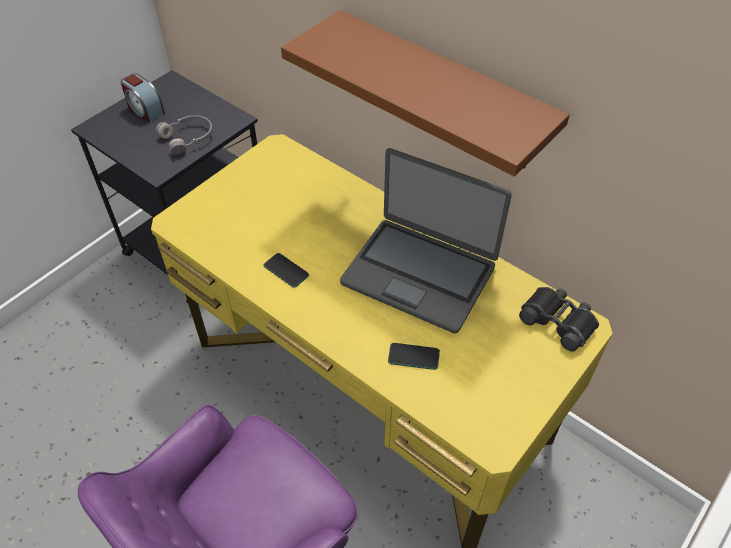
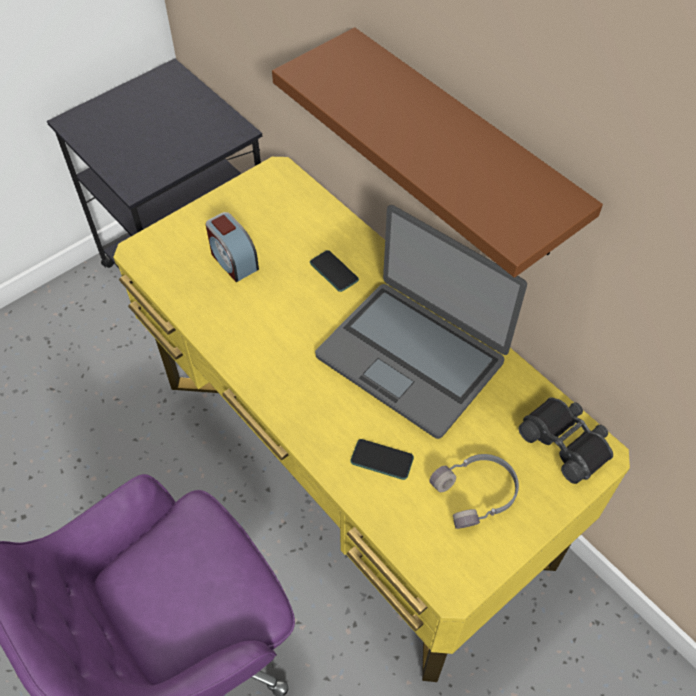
camera: 10 degrees right, 5 degrees up
alarm clock [121,73,165,123] -> alarm clock moved to [206,212,259,282]
grey headphones [156,115,213,155] -> grey headphones moved to [429,454,519,529]
phone [263,253,309,288] -> phone moved to [310,250,359,292]

